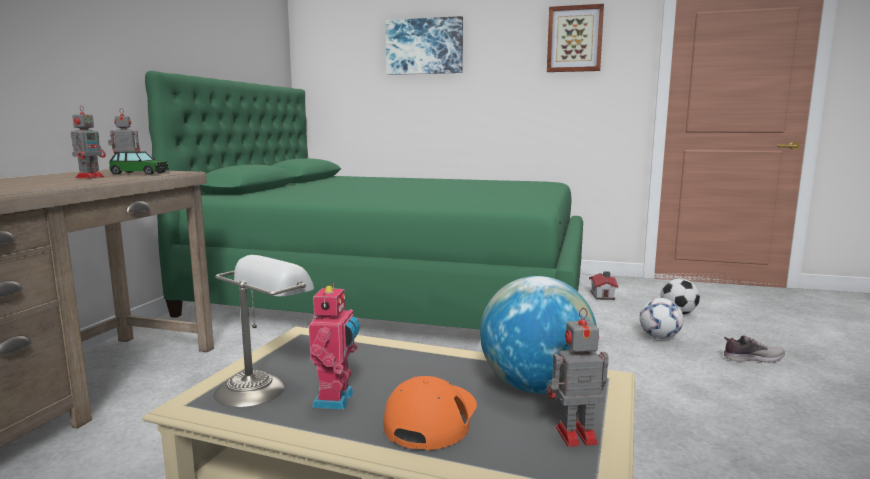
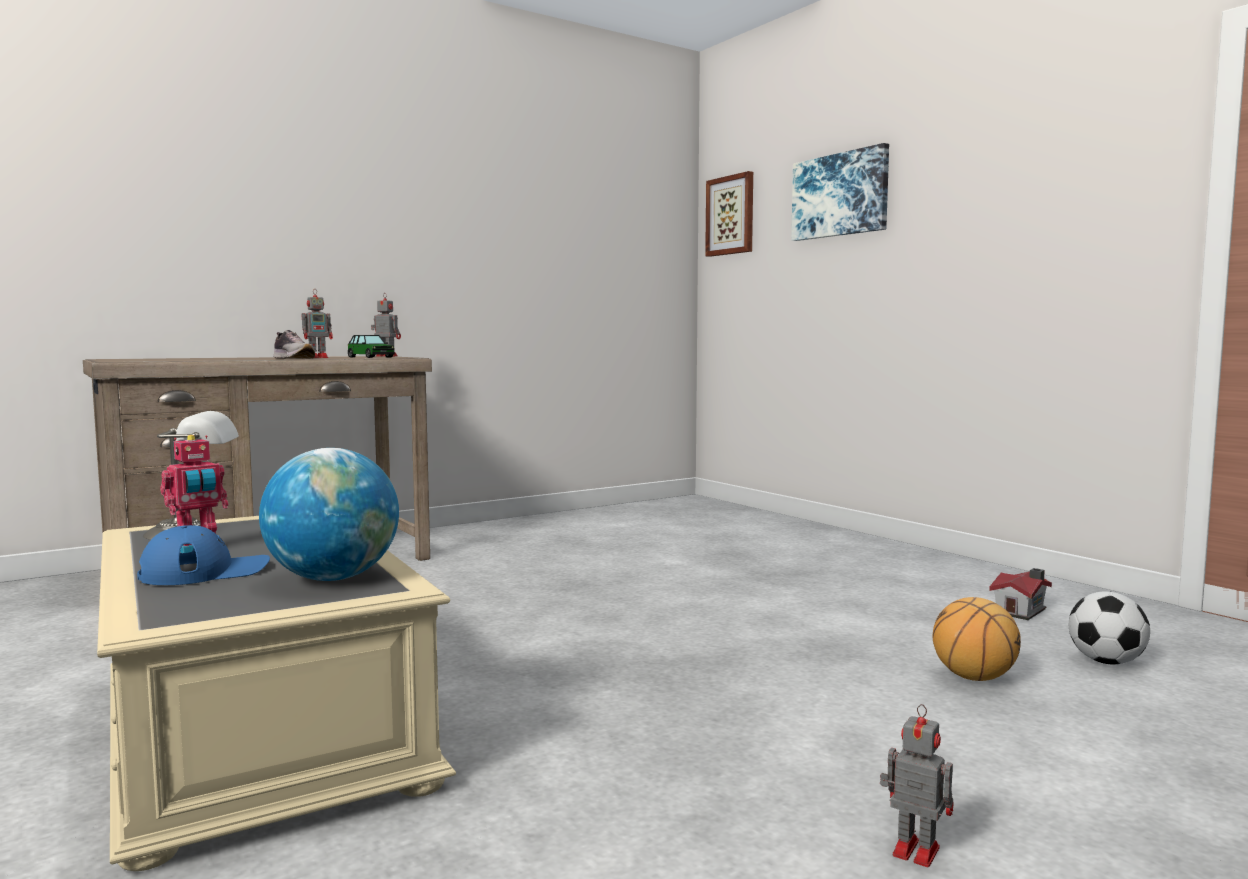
camera: 40 degrees right, 5 degrees down
green bed [145,71,583,329] -> none
orange cap [384,376,477,450] -> blue cap [137,525,270,585]
picture [547,4,604,72] -> picture moved to [705,171,753,257]
toy robot [548,308,609,447] -> toy robot moved to [880,704,953,867]
football [640,298,684,339] -> basketball [933,597,1021,681]
shoe [724,335,785,363] -> shoe moved to [273,330,315,358]

